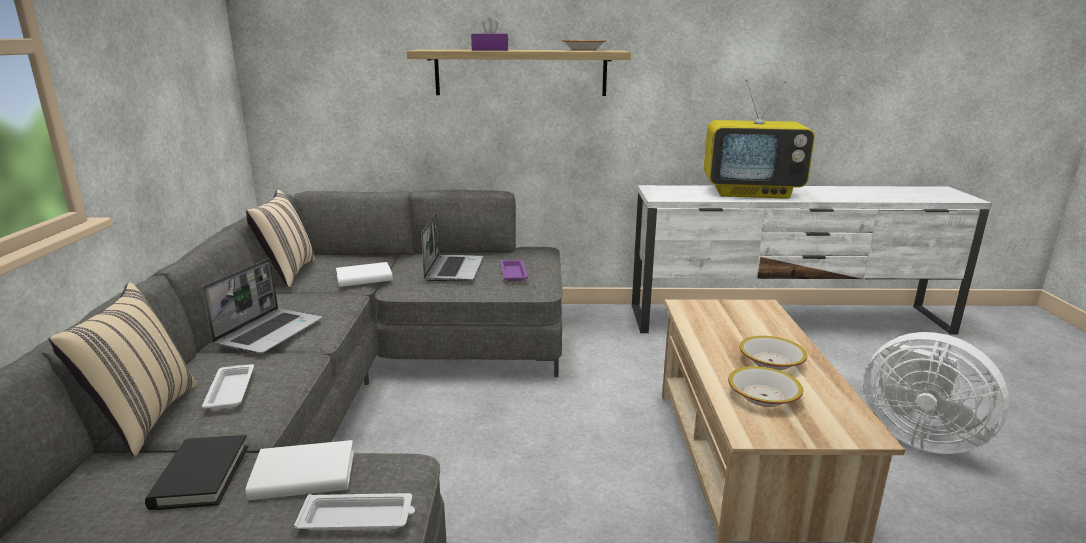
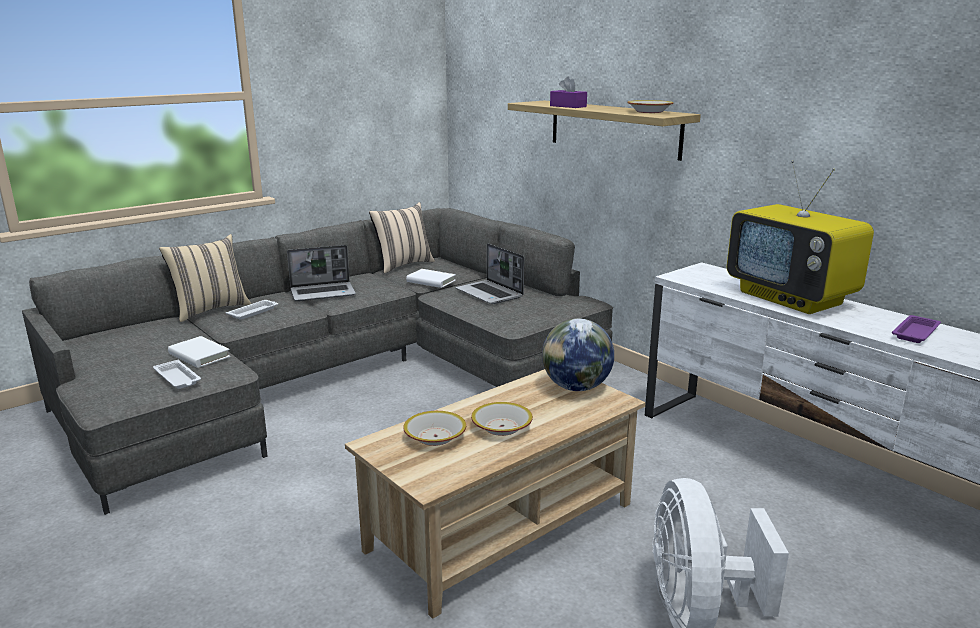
camera: 50 degrees right, 0 degrees up
black book [145,435,248,510] -> none
laptop [421,213,483,282] -> laptop turned 90 degrees clockwise [456,244,524,304]
purple tray [500,260,528,282] -> purple tray moved to [892,315,941,343]
none -> globe [542,318,614,391]

